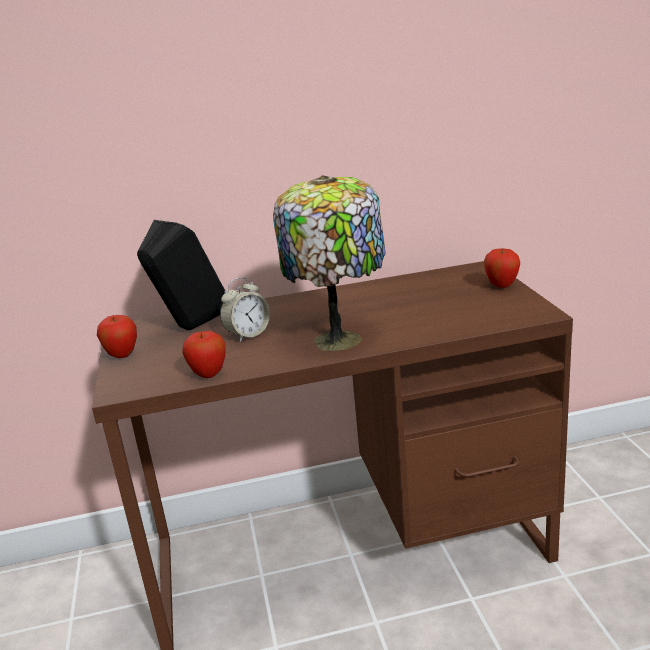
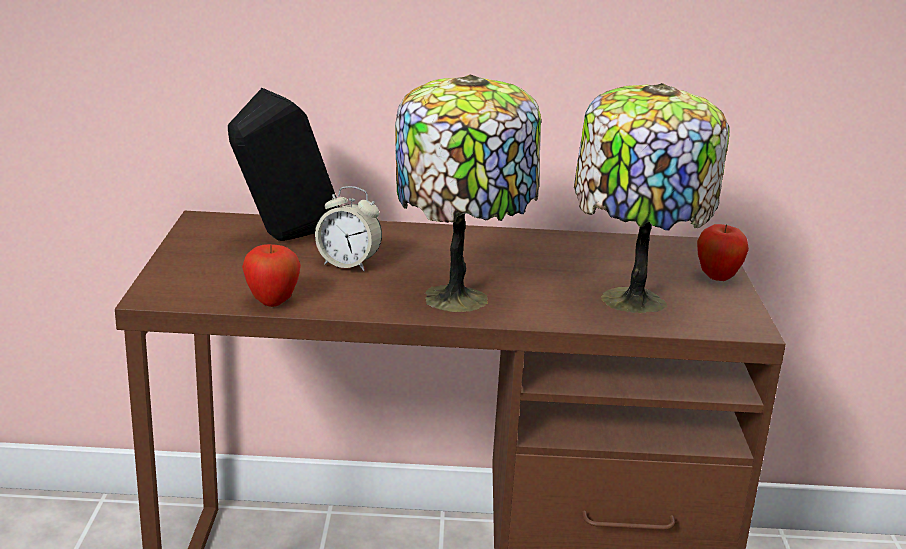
camera: 10 degrees right, 0 degrees up
apple [97,315,137,358] -> none
alarm clock [220,277,270,342] -> alarm clock turned 45 degrees clockwise [315,186,382,271]
none -> table lamp [574,83,729,313]

